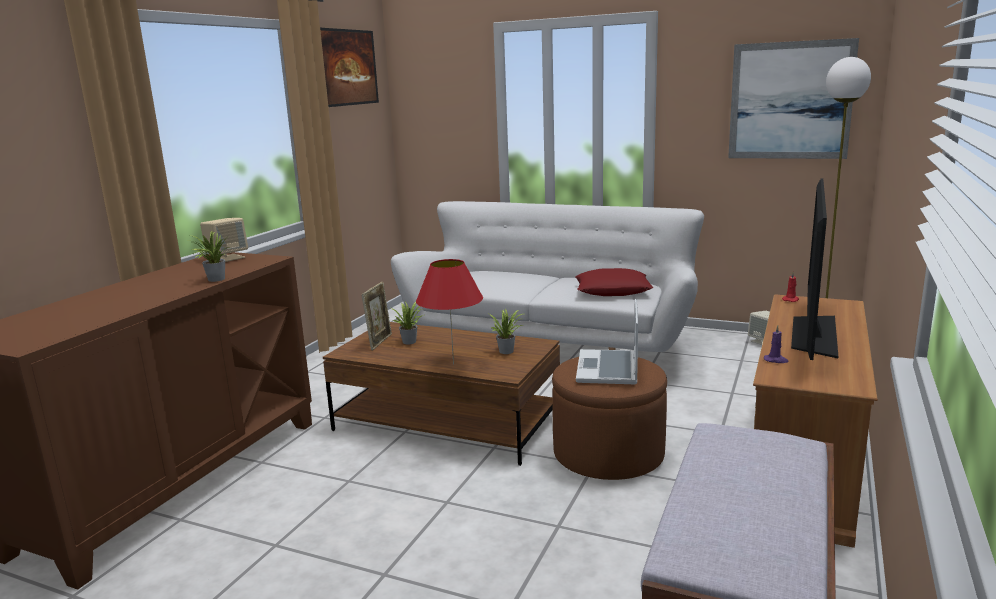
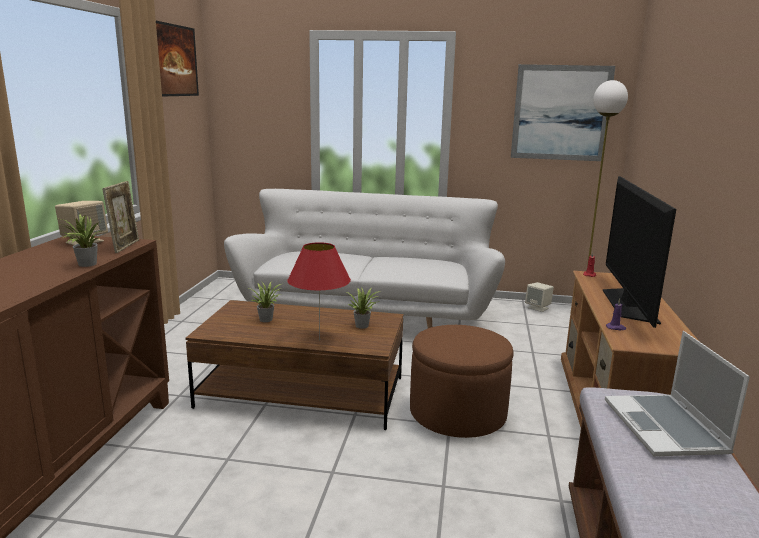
camera: 15 degrees left, 0 degrees up
picture frame [361,282,392,350] -> picture frame moved to [102,181,139,253]
red pillow [575,268,653,296] -> none
laptop [576,299,638,384] -> laptop moved to [605,331,750,456]

